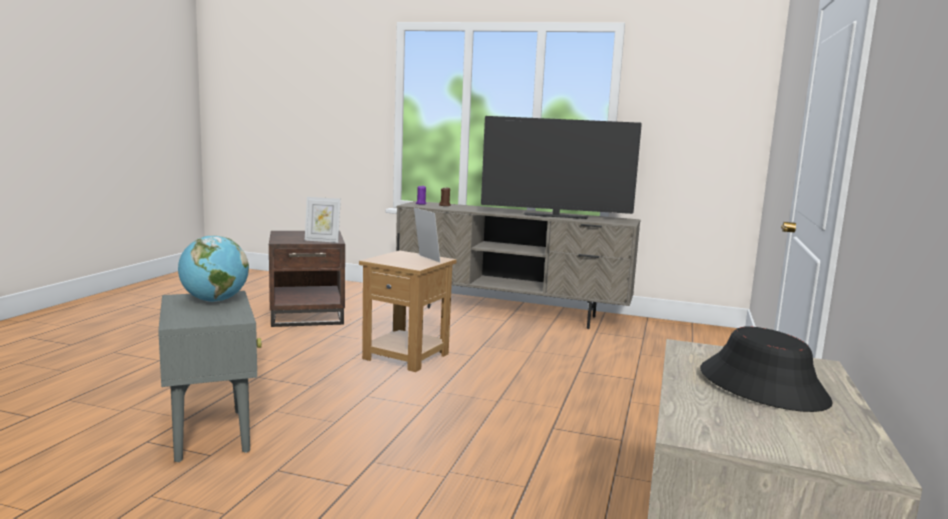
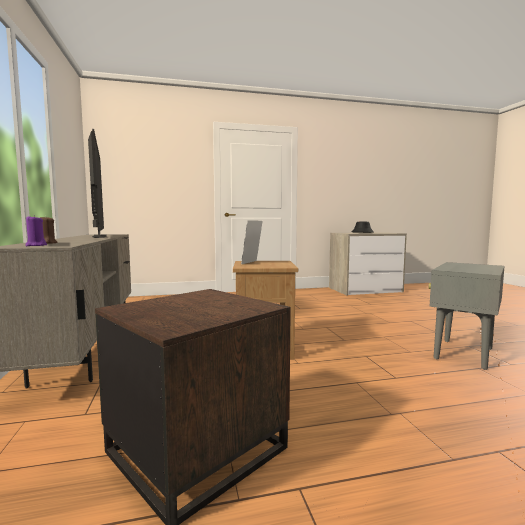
camera: 120 degrees left, 5 degrees down
globe [178,235,249,302] -> none
picture frame [305,197,341,243] -> none

